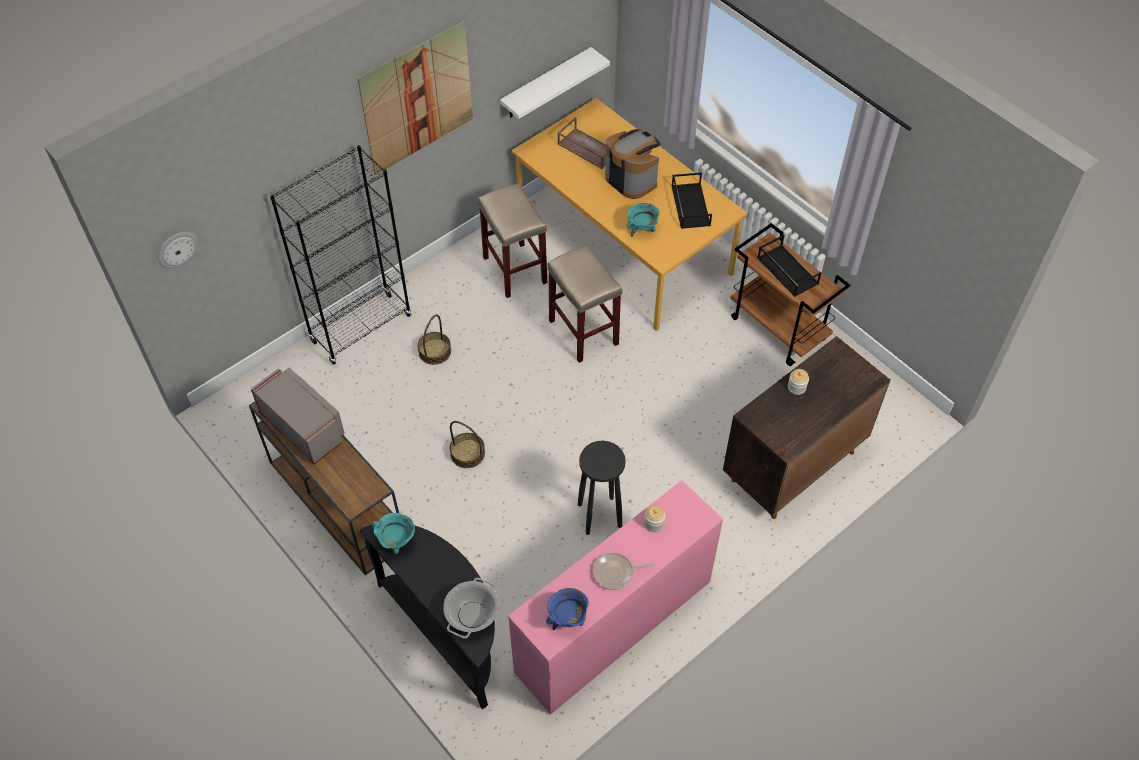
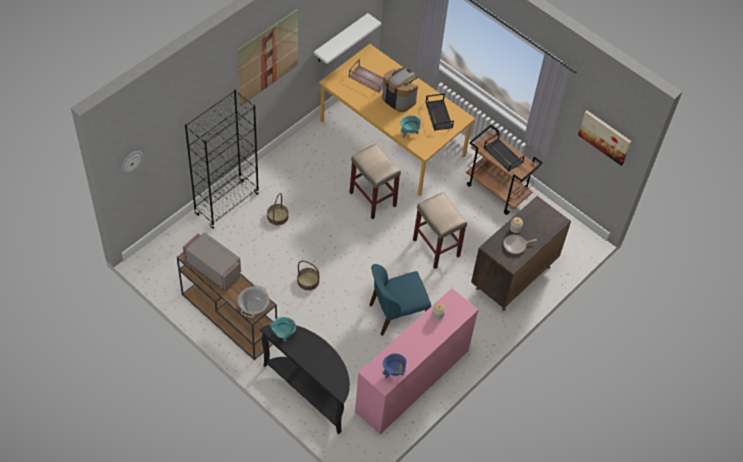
camera: 10 degrees left, 0 degrees up
cooking pot [443,578,499,638] -> cooking pot moved to [238,285,270,318]
beige stool [478,183,547,298] -> beige stool moved to [413,192,467,269]
black stool [578,441,626,535] -> blue chair [369,264,431,336]
frying pan [593,552,654,590] -> frying pan moved to [503,235,537,254]
none -> picture [578,111,631,166]

